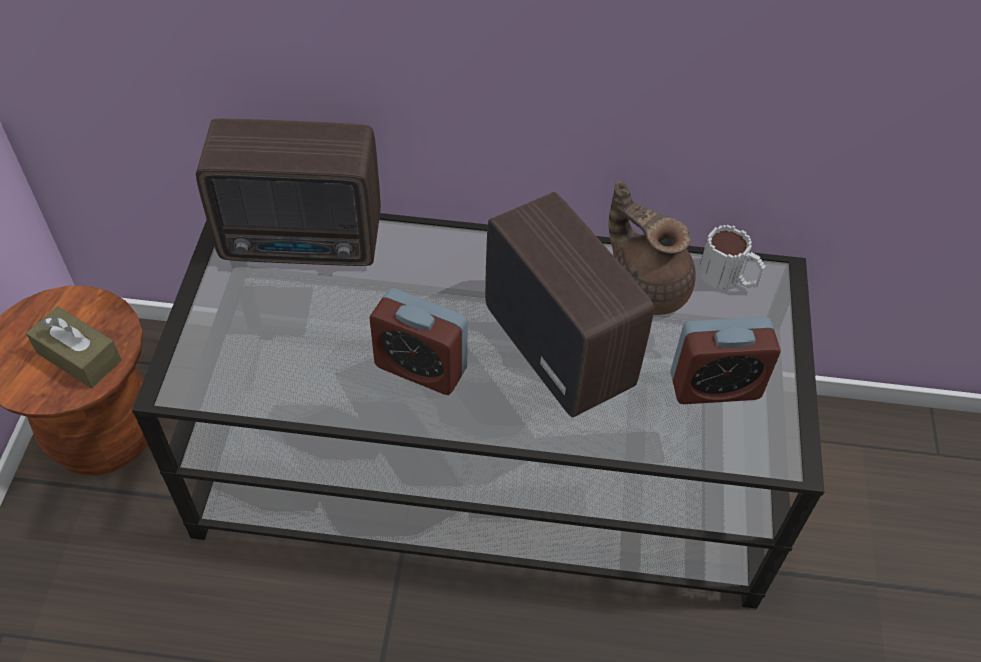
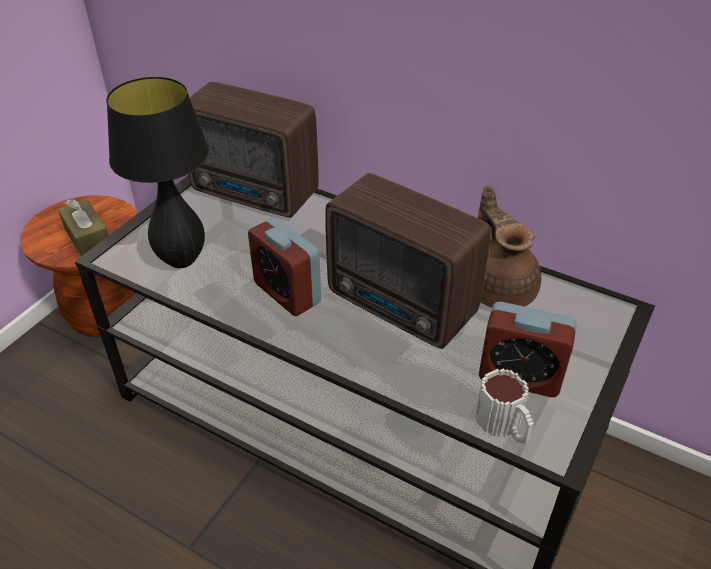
camera: 25 degrees right, 10 degrees down
radio [485,192,654,418] -> radio turned 135 degrees clockwise [325,173,491,349]
mug [699,225,766,290] -> mug moved to [475,368,534,444]
none -> black table lamp [106,77,209,268]

